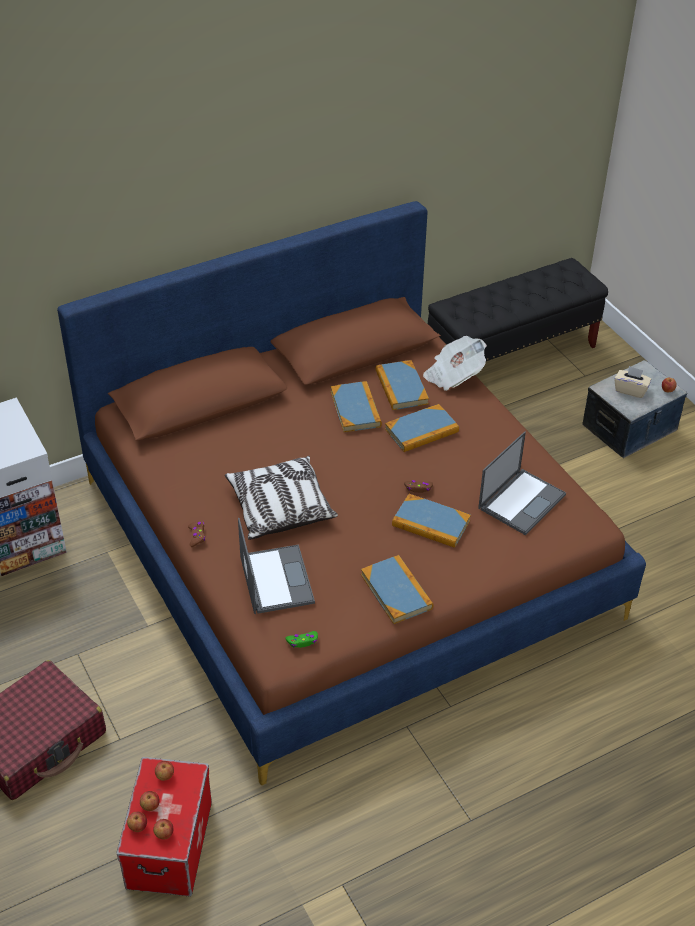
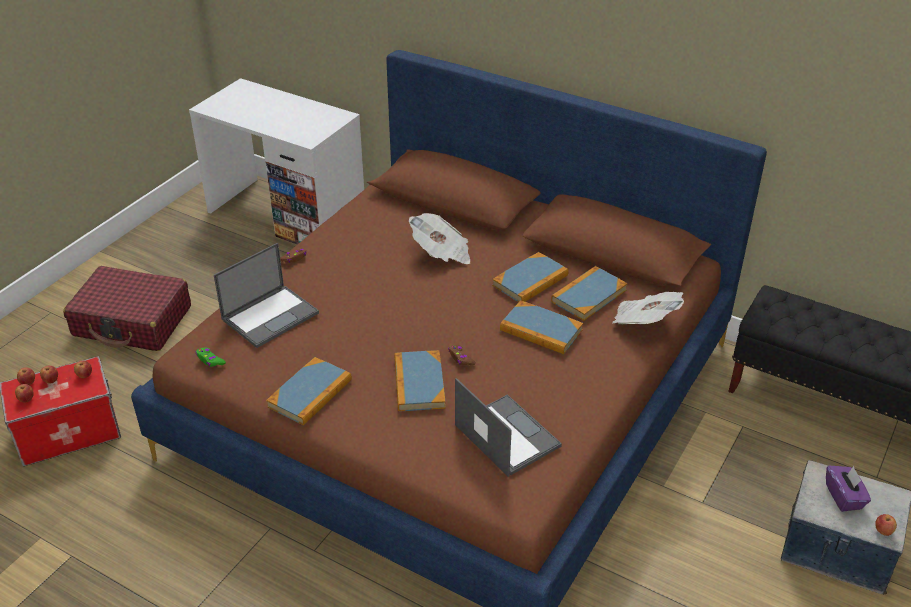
camera: 60 degrees right, 5 degrees down
pillow [225,456,338,540] -> none
laptop [478,432,566,535] -> laptop turned 135 degrees counterclockwise [455,378,562,477]
beige tissue box [614,366,652,398] -> purple tissue box [826,466,871,512]
none -> newspaper [409,213,470,264]

